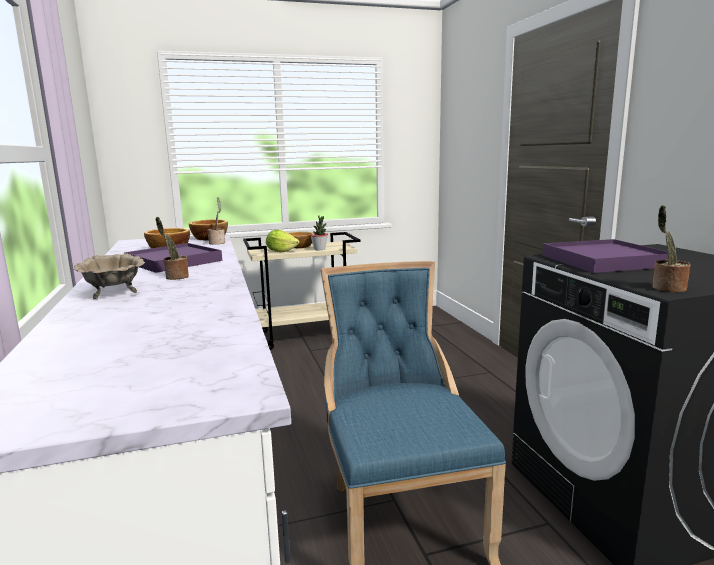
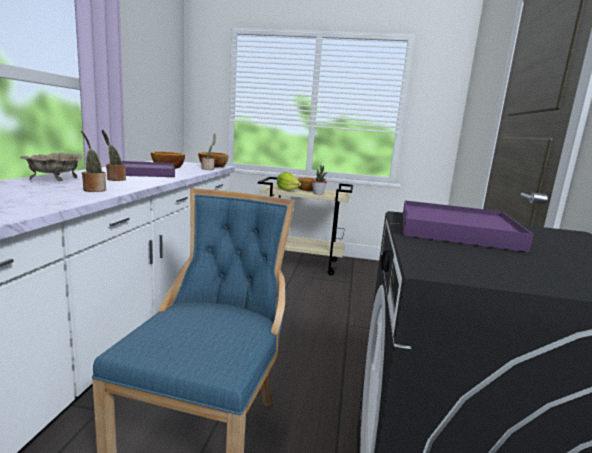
camera: 25 degrees right, 0 degrees up
potted plant [652,205,690,292] -> potted plant moved to [81,131,106,192]

